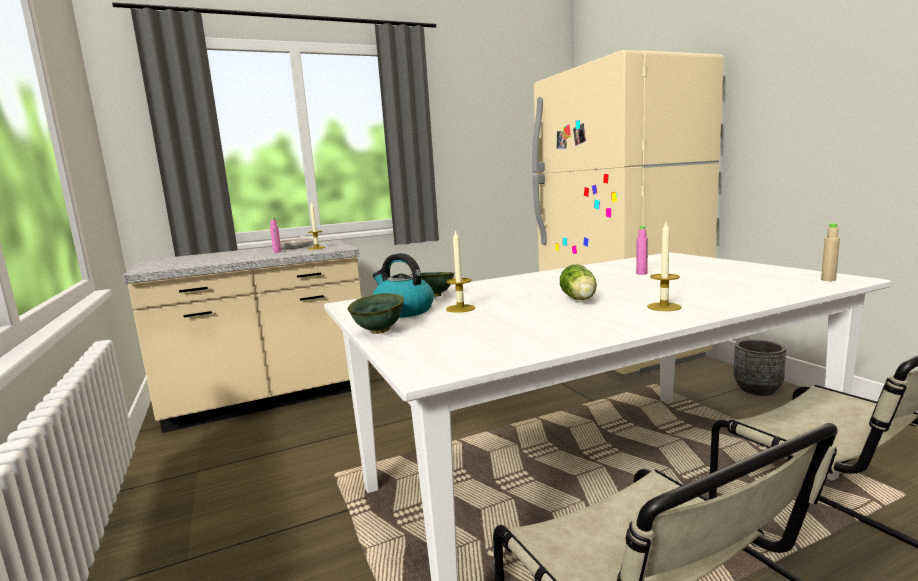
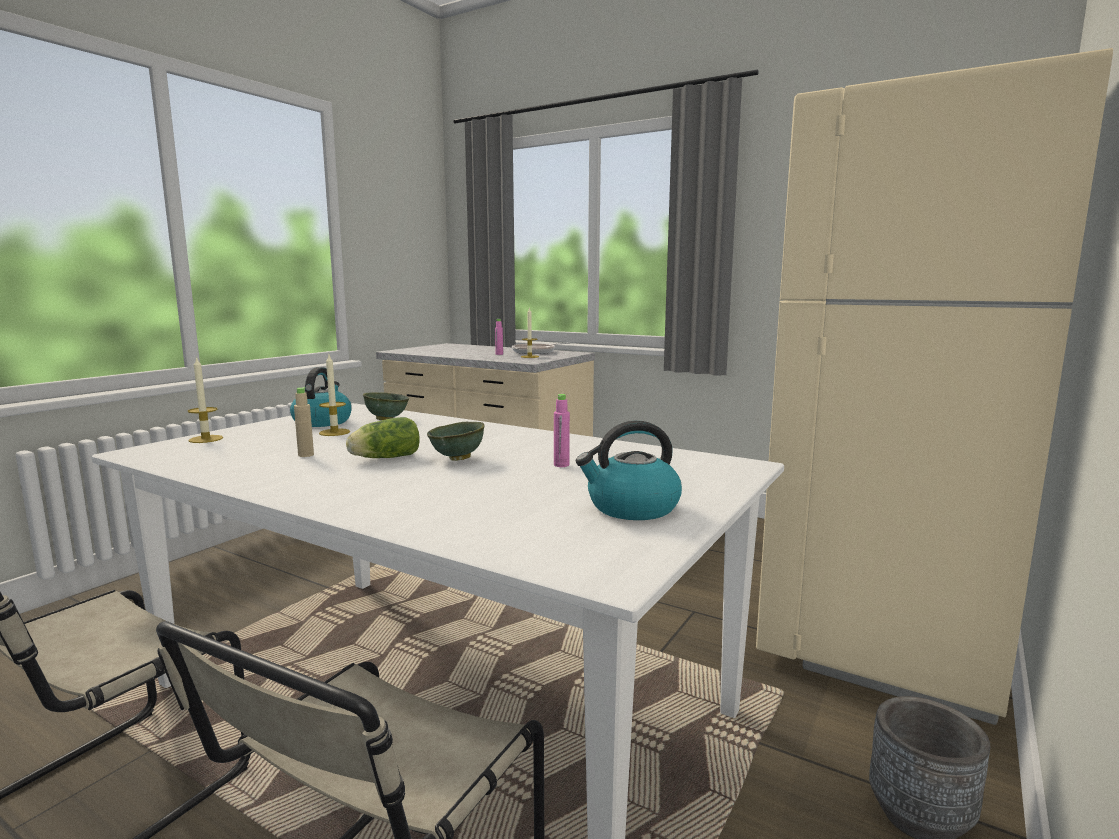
camera: 55 degrees right, 0 degrees up
green bowl [347,293,404,334] -> green bowl moved to [427,422,485,461]
candle [647,222,682,311] -> candle moved to [188,356,223,443]
beige bottle [821,223,840,281] -> beige bottle moved to [294,387,314,457]
none -> kettle [576,421,682,520]

